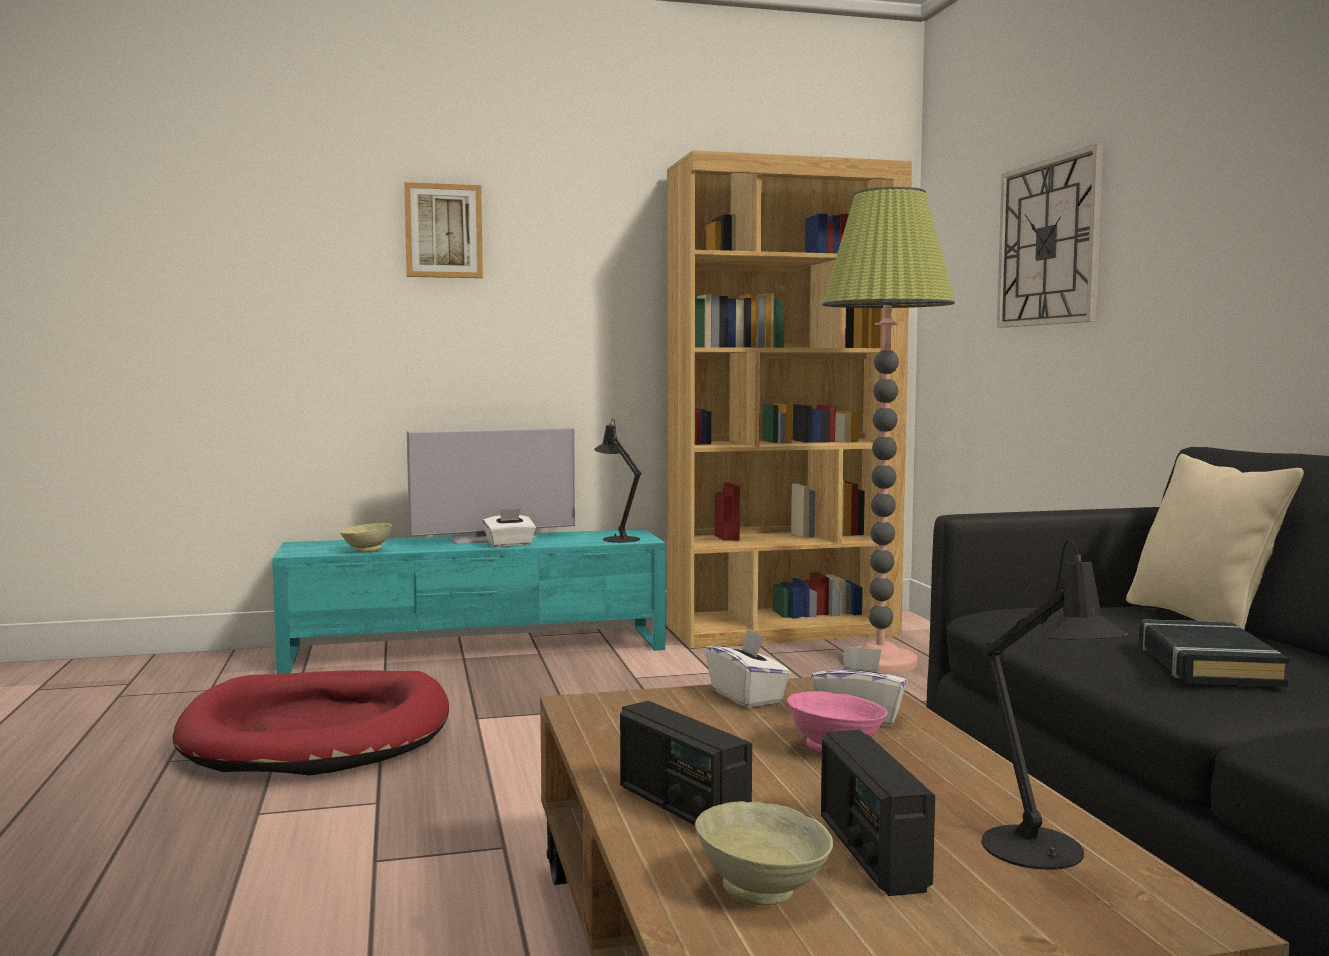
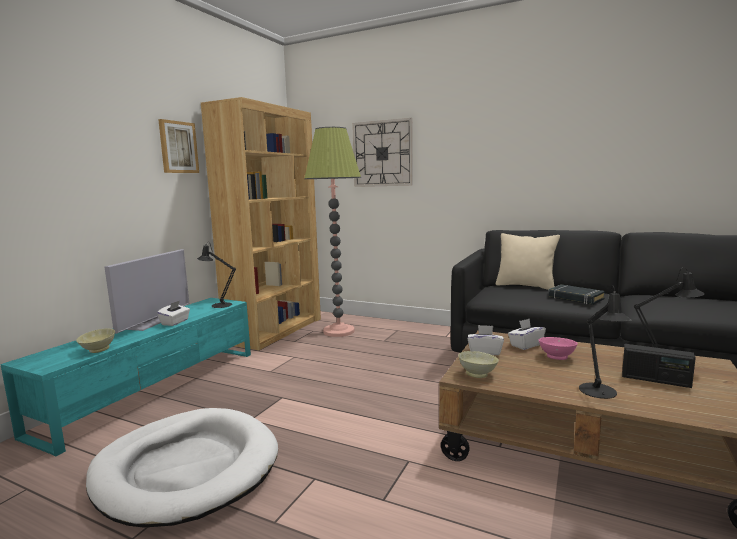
camera: 50 degrees left, 5 degrees up
red dog bed [172,670,449,775] -> white dog bed [86,408,278,528]
picture [404,182,483,278] -> picture moved to [158,119,199,173]
radio [620,701,752,825] -> black table lamp [579,285,631,399]
beige bowl [695,801,833,906] -> beige bowl moved to [458,351,499,378]

